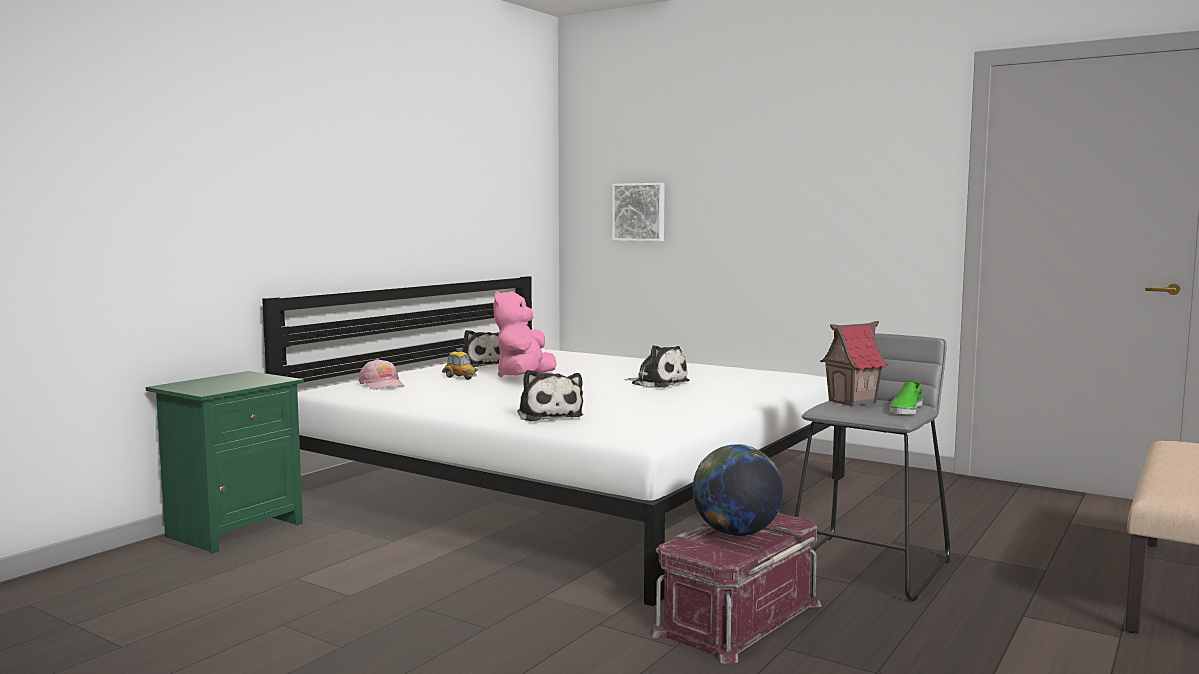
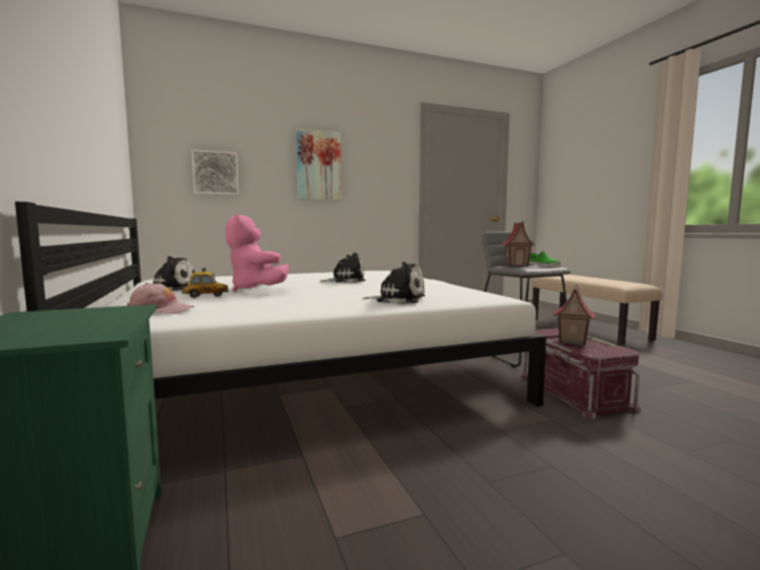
camera: 55 degrees left, 0 degrees up
globe [692,444,783,536] -> toy house [553,284,596,346]
none -> picture [296,129,341,200]

